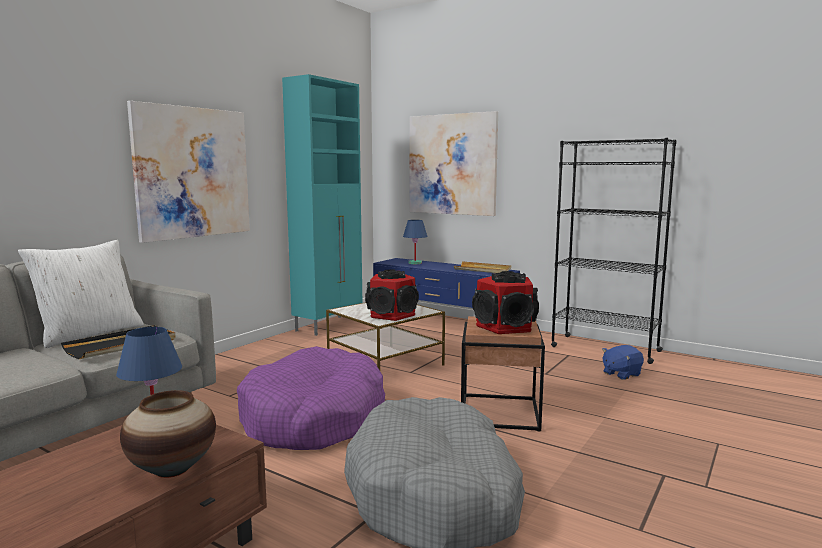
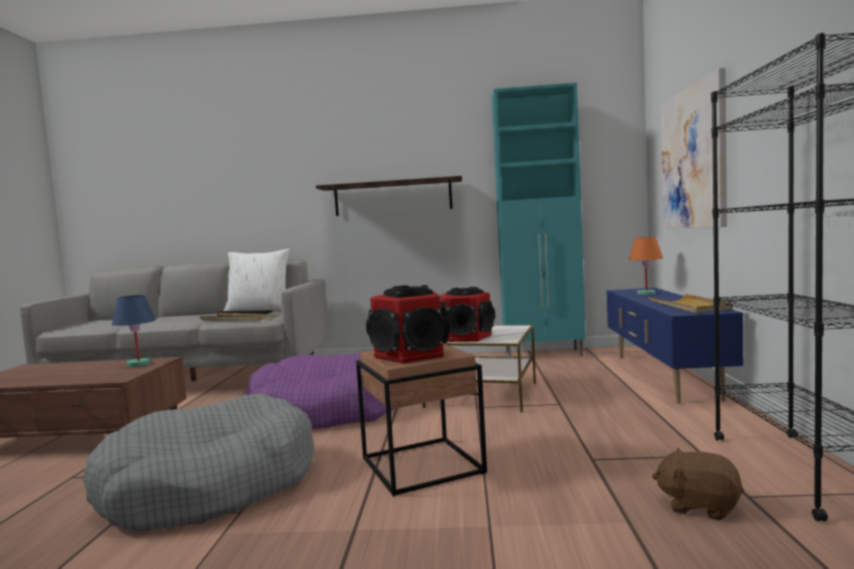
camera: 60 degrees right, 5 degrees down
vase [120,390,216,478] -> none
picture [127,101,250,243] -> shelf [316,176,462,216]
blue table lamp [403,220,427,264] -> orange table lamp [629,237,663,295]
blue plush toy [602,345,644,380] -> brown plush toy [652,448,744,520]

